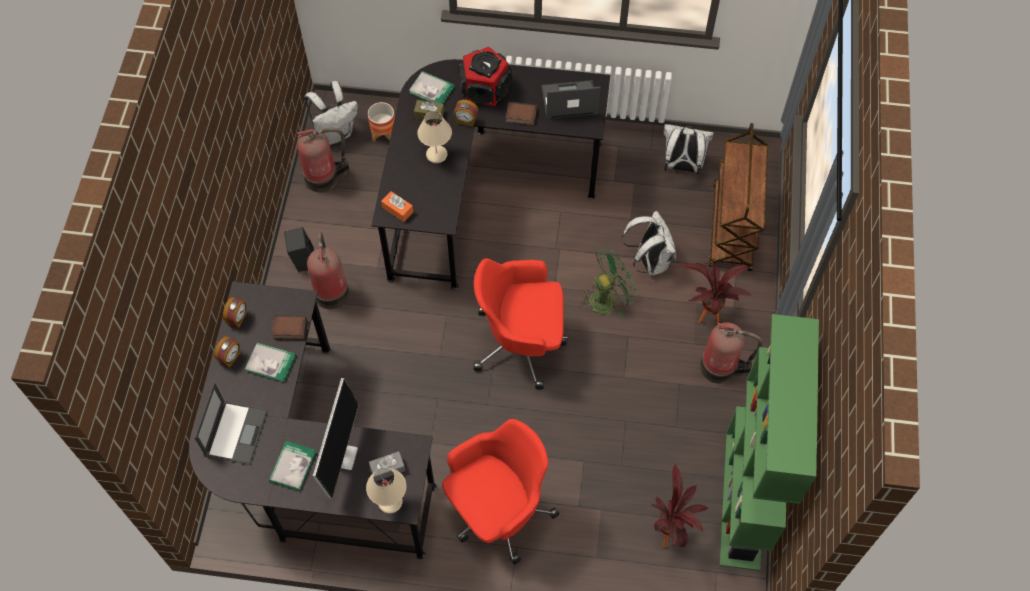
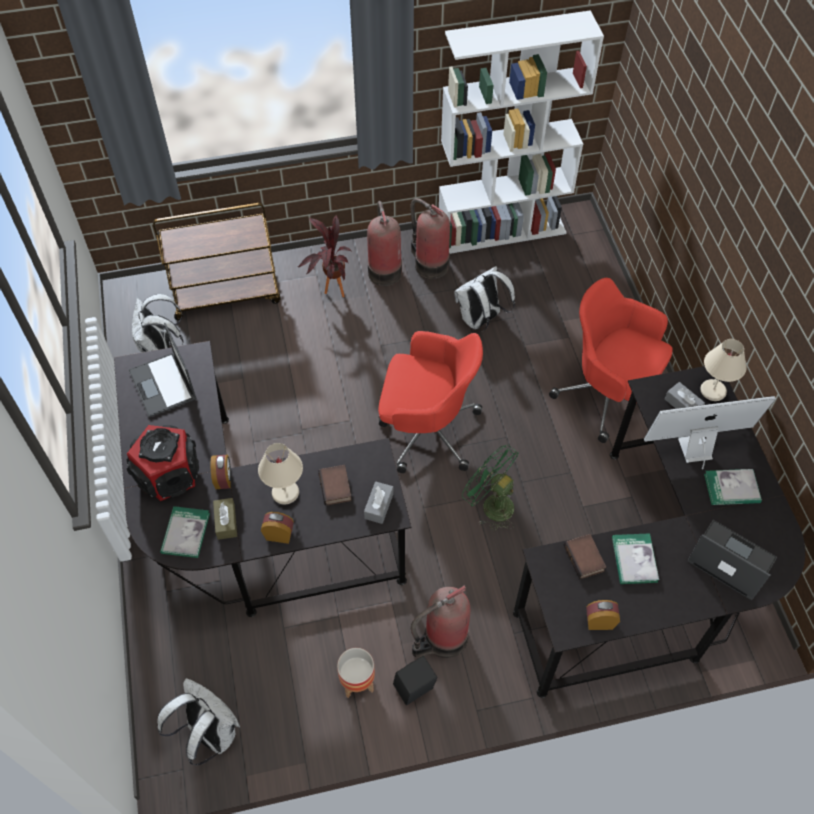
camera: 110 degrees left, 5 degrees down
laptop [195,382,268,465] -> laptop turned 45 degrees clockwise [687,520,777,600]
alarm clock [214,336,241,368] -> alarm clock moved to [261,512,294,544]
fire extinguisher [297,128,350,192] -> fire extinguisher moved to [410,198,450,279]
planter [368,102,395,142] -> planter moved to [337,648,375,698]
orange tissue box [381,191,413,222] -> grey tissue box [364,482,394,524]
red office chair [473,258,568,390] -> red office chair turned 60 degrees counterclockwise [378,331,483,473]
book [506,102,537,126] -> book moved to [318,465,352,505]
green fan [580,248,638,317] -> green fan moved to [462,445,519,531]
white backpack [622,211,676,275] -> white backpack moved to [454,266,515,330]
potted plant [651,465,709,548] -> none
green bookcase [719,314,819,571] -> white bookcase [439,10,604,254]

